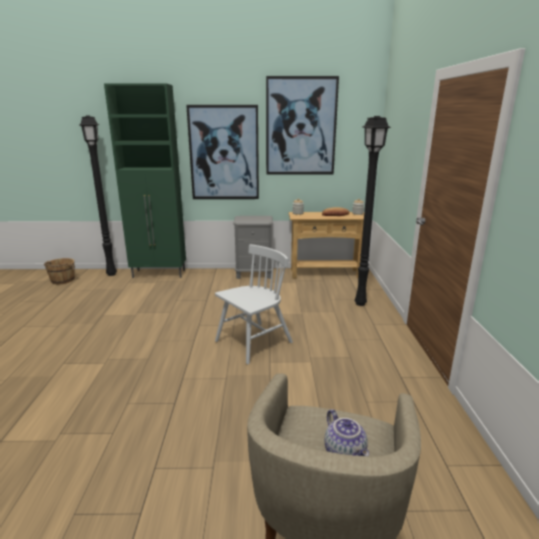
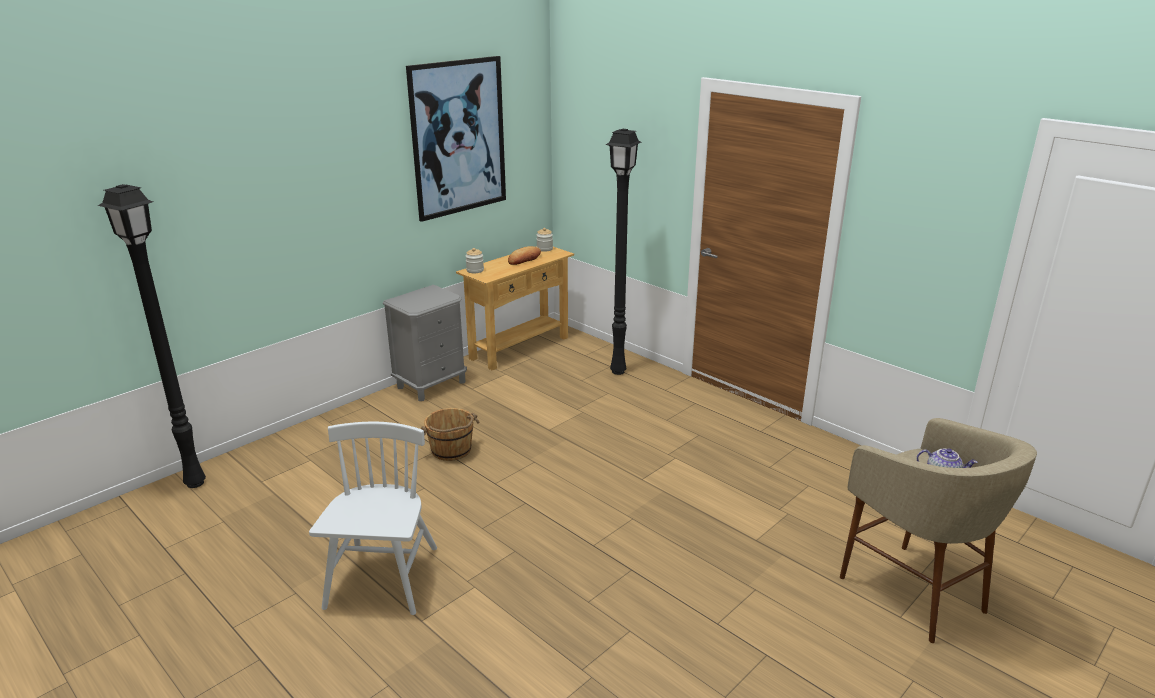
camera: 45 degrees left, 5 degrees up
brown bucket [44,258,75,284] -> brown bucket moved to [421,408,480,461]
green cabinet [104,83,186,278] -> none
picture [186,105,259,199] -> none
white chair [215,244,293,364] -> white chair moved to [309,422,437,615]

